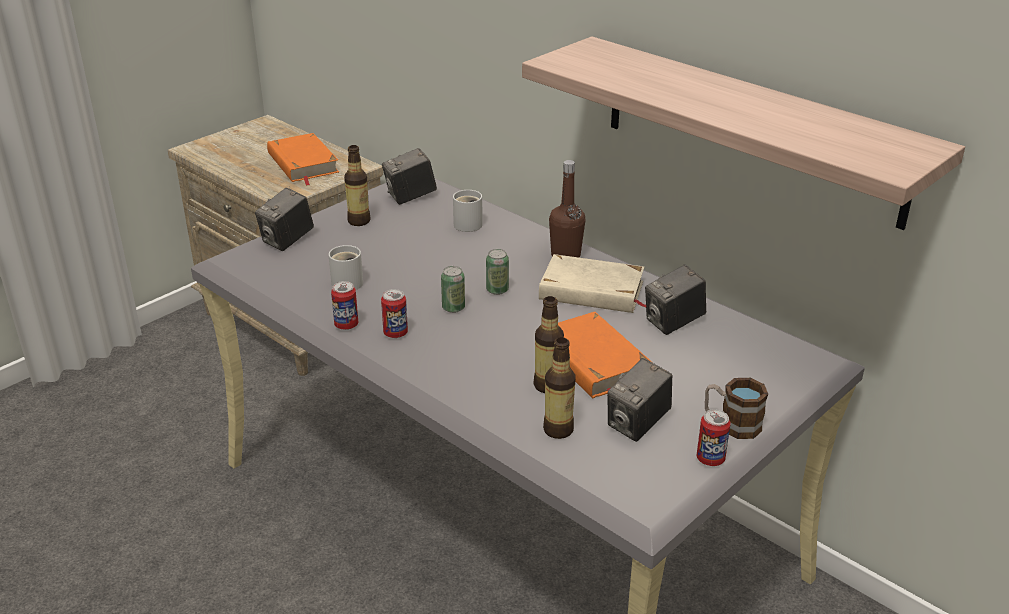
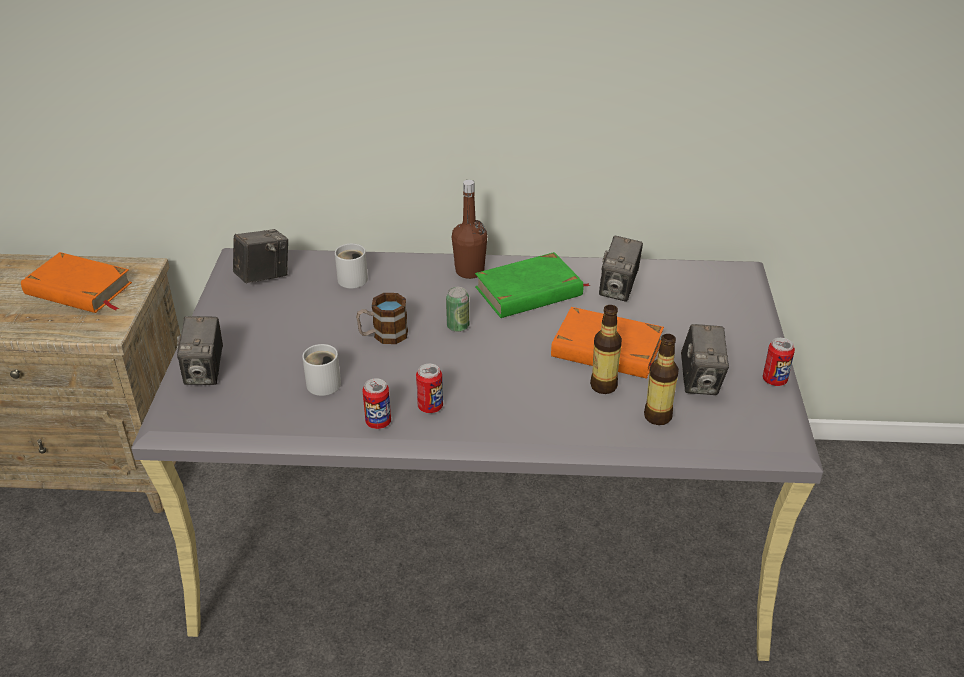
camera: 40 degrees left, 5 degrees up
bottle [344,145,371,226] -> none
camera [382,148,437,205] -> camera turned 150 degrees counterclockwise [233,229,288,283]
can [441,266,465,313] -> none
shelf [522,36,965,230] -> none
beige book [539,254,646,313] -> green book [475,252,590,318]
mug [705,378,768,439] -> mug moved to [356,293,408,344]

